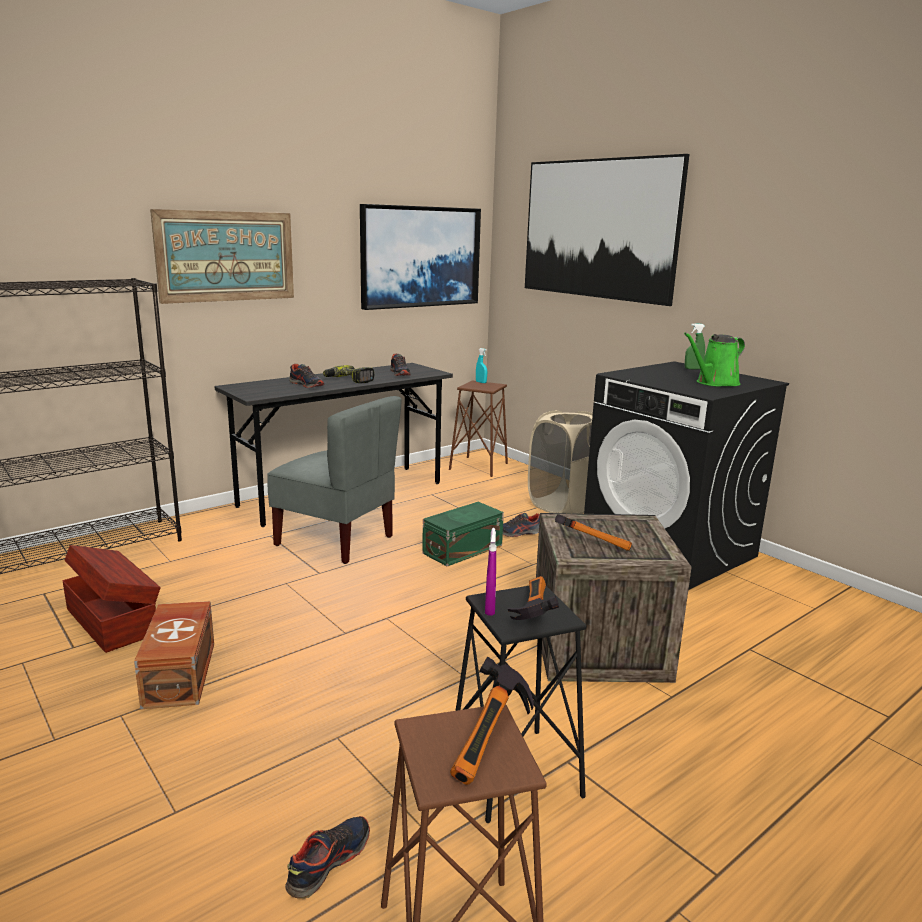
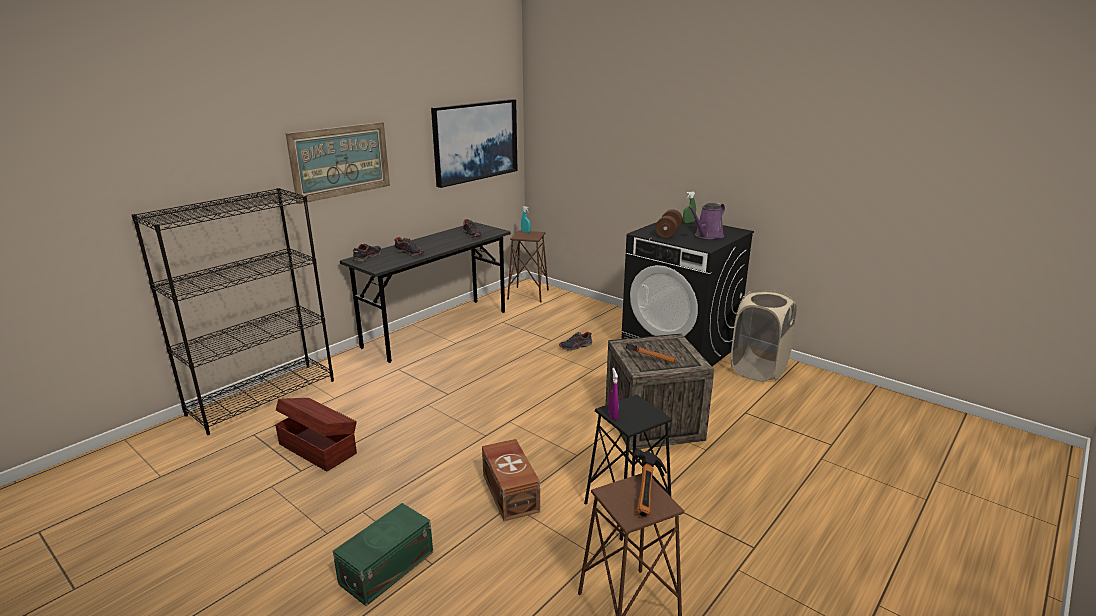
camera: 10 degrees left, 5 degrees up
brown storage box [134,601,214,709] -> brown storage box moved to [482,439,540,521]
grey chair [267,396,402,564] -> none
shoe [285,816,370,899] -> shoe moved to [353,244,382,262]
power drill [323,365,374,383] -> none
green storage box [422,502,504,566] -> green storage box moved to [333,503,433,606]
hammer [508,576,559,620] -> none
picture [525,154,689,306] -> none
beige laundry basket [528,410,593,514] -> beige laundry basket moved to [731,290,797,382]
green watering can [684,333,745,387] -> purple watering can [689,203,725,239]
none -> brown dumbbell [655,209,683,238]

